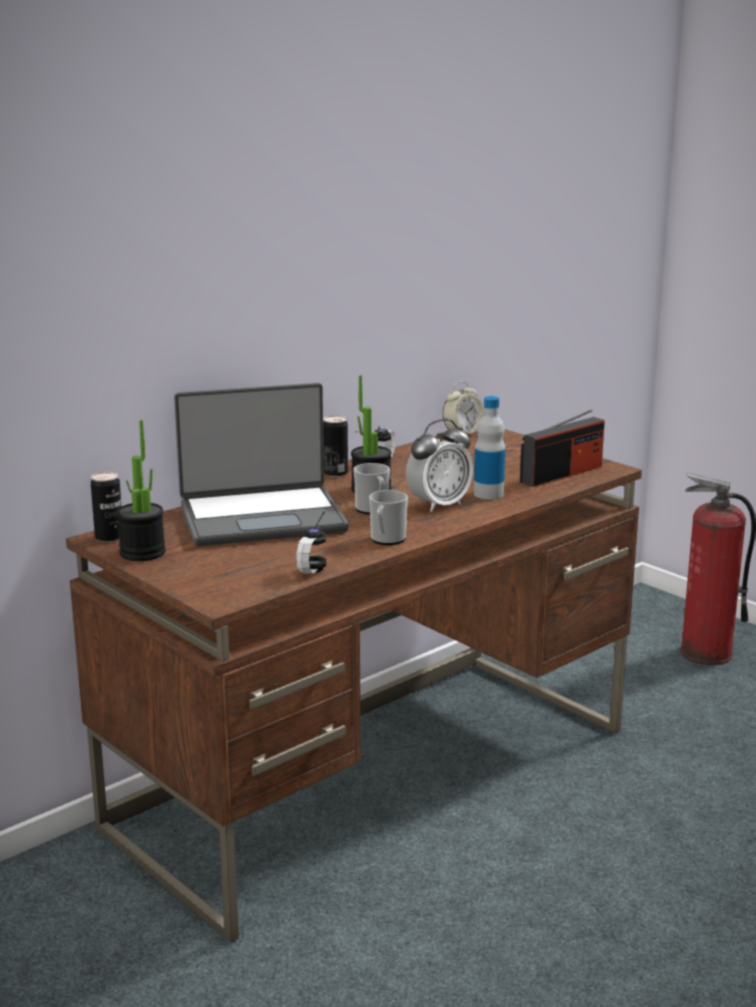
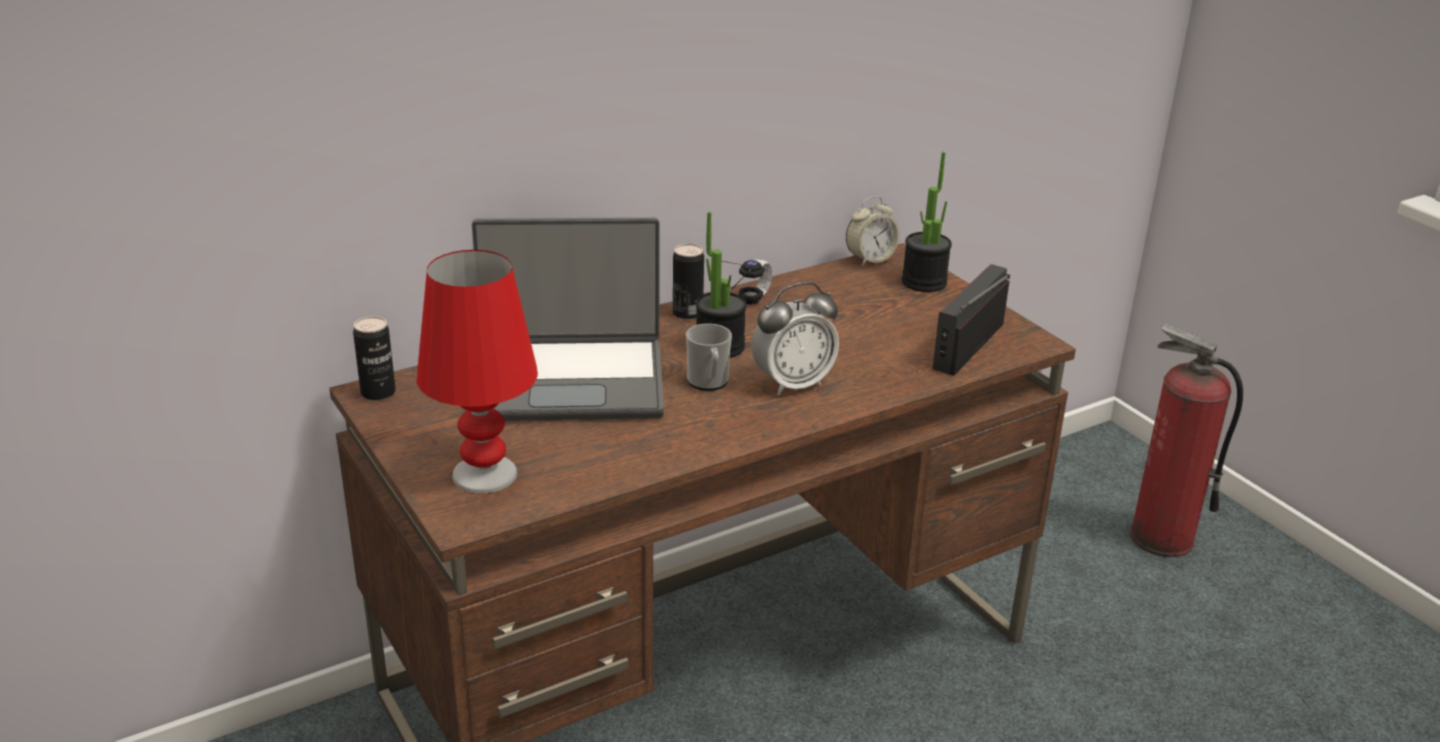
camera: 10 degrees right, 10 degrees up
potted plant [117,420,166,561] -> potted plant moved to [902,152,952,292]
headphones [296,509,348,573] -> none
mug [369,490,408,545] -> none
bottle [474,396,505,499] -> none
radio [520,409,605,487] -> radio turned 150 degrees clockwise [932,264,1010,376]
none -> red table lamp [417,250,538,493]

